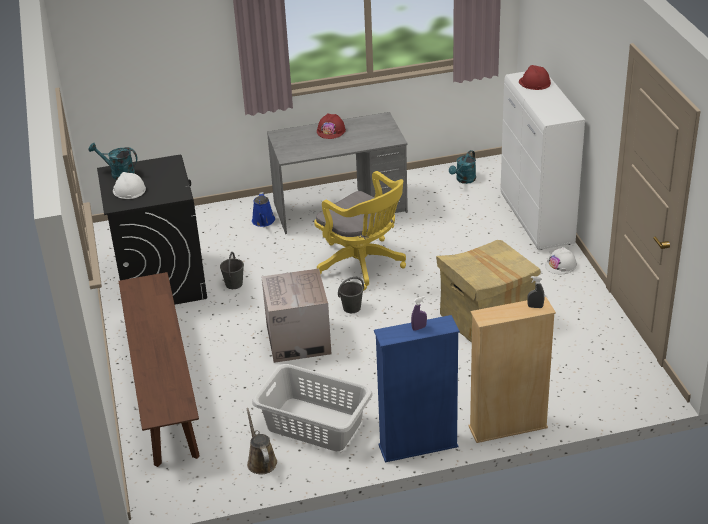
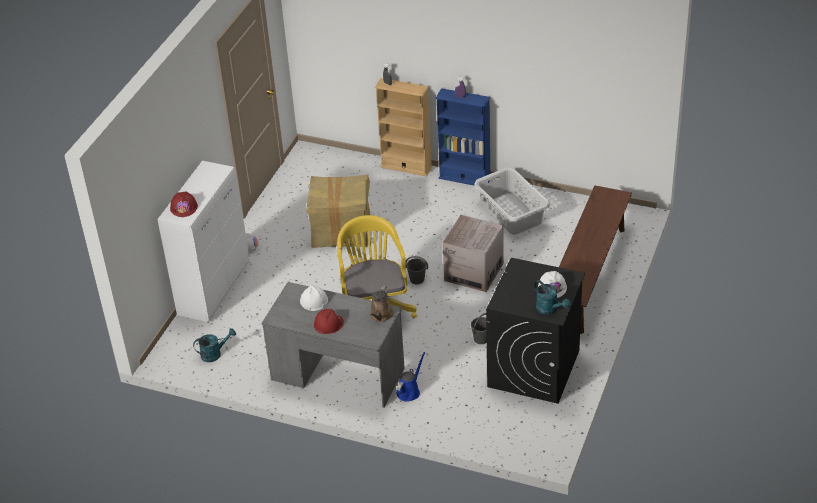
camera: 145 degrees left, 5 degrees up
brown watering can [246,408,277,474] -> brown watering can moved to [370,286,394,322]
none -> white hard hat [300,285,328,311]

